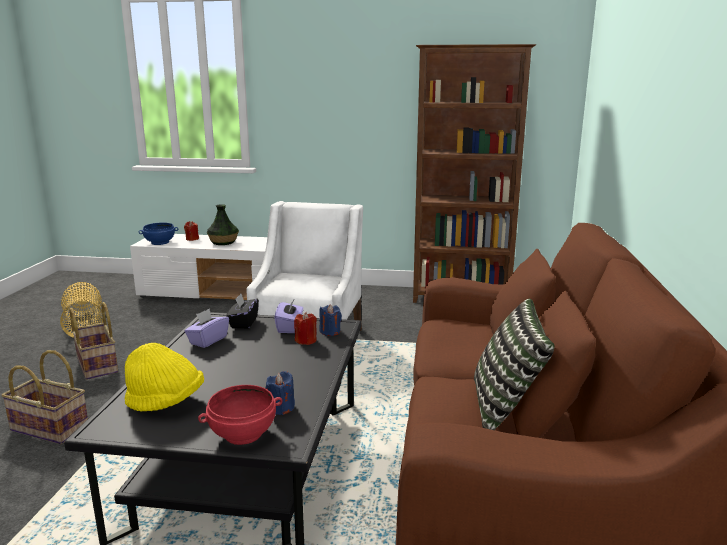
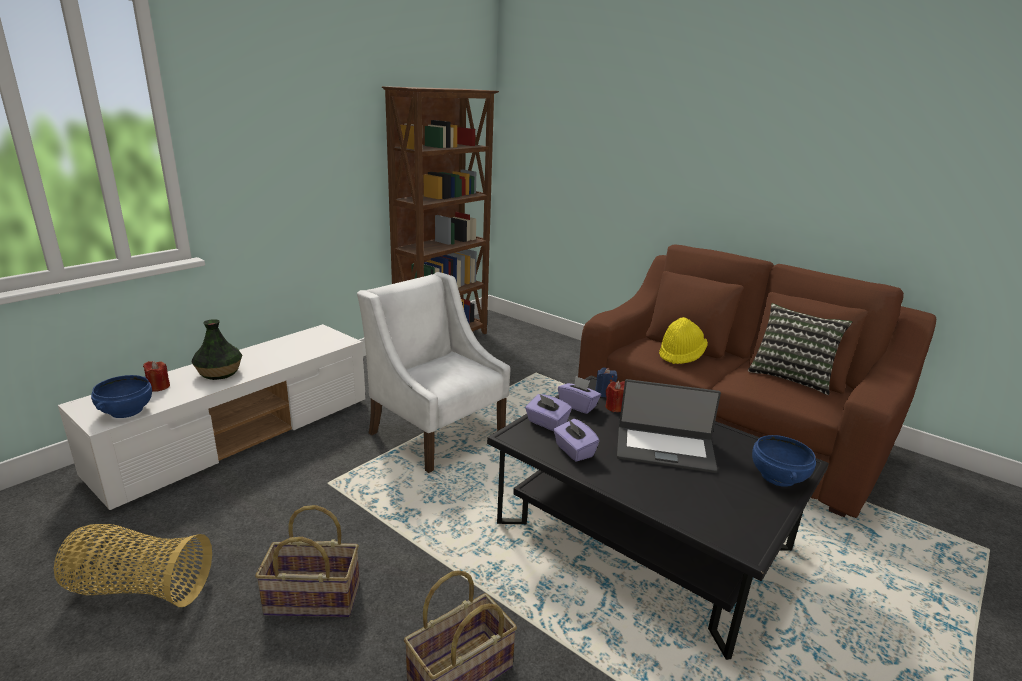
camera: 60 degrees left, 5 degrees up
yellow hat [125,343,204,412] -> yellow hat moved to [659,317,708,364]
red bowl [198,385,283,445] -> blue bowl [752,435,816,487]
black tissue box [226,294,259,329] -> purple tissue box [525,394,572,431]
blue candle [265,371,295,415] -> none
none -> laptop [617,379,721,473]

